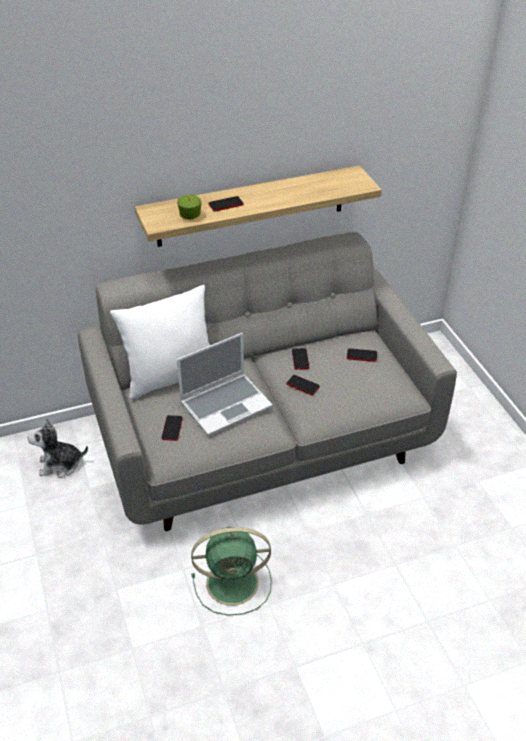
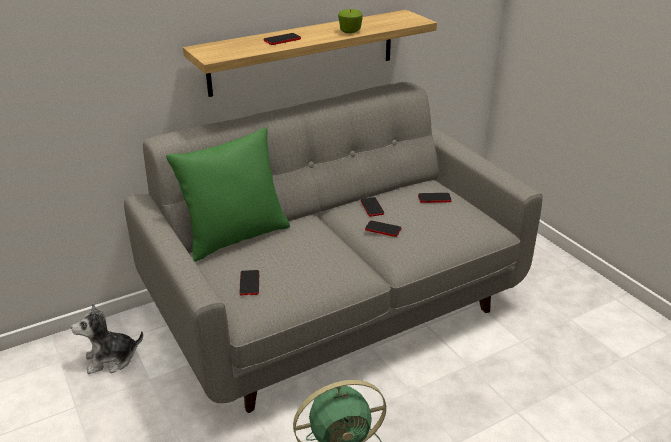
camera: 10 degrees left, 10 degrees down
white pillow [110,285,210,399] -> green pillow [166,127,290,262]
apple [177,194,201,220] -> apple moved to [338,9,363,33]
laptop [177,333,273,436] -> none

